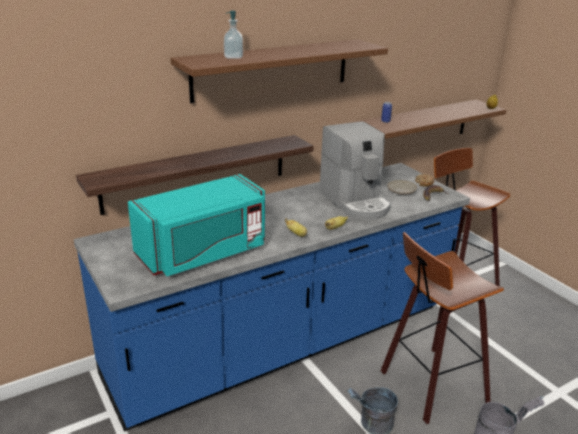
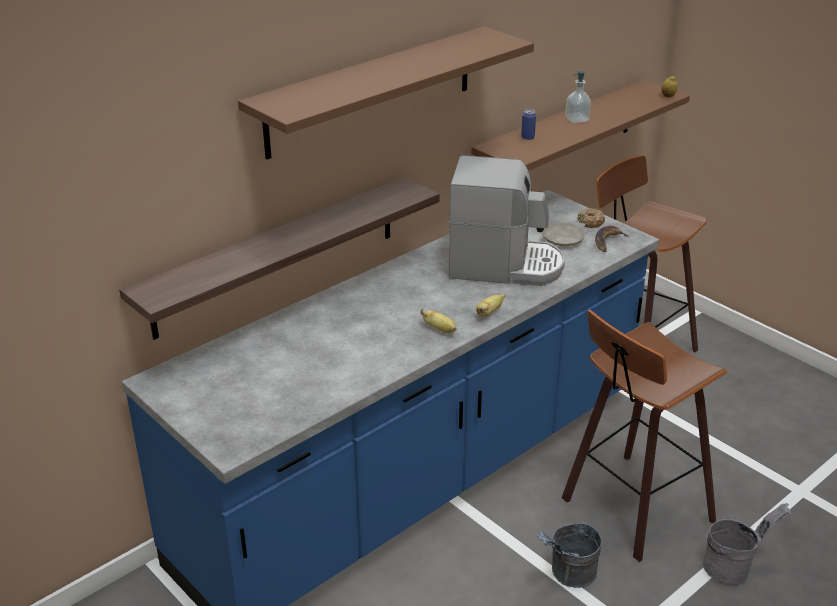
camera: 10 degrees left, 5 degrees up
turquoise microwave [128,174,265,276] -> none
soap dispenser [224,11,243,59] -> soap dispenser moved to [565,71,591,123]
coffee machine [319,121,391,220] -> coffee machine turned 45 degrees counterclockwise [449,155,565,286]

